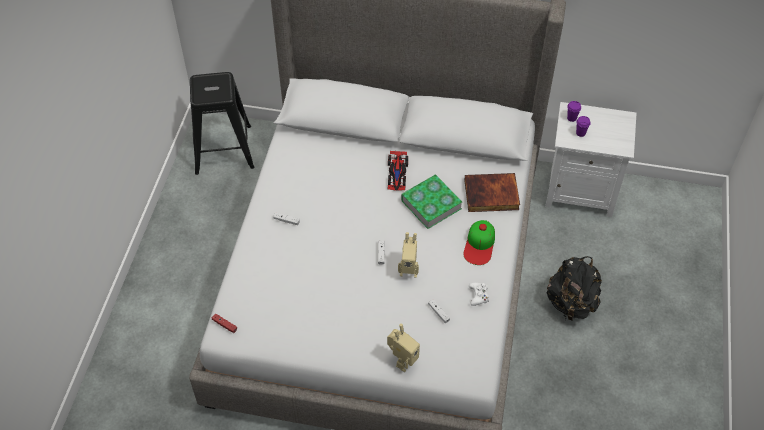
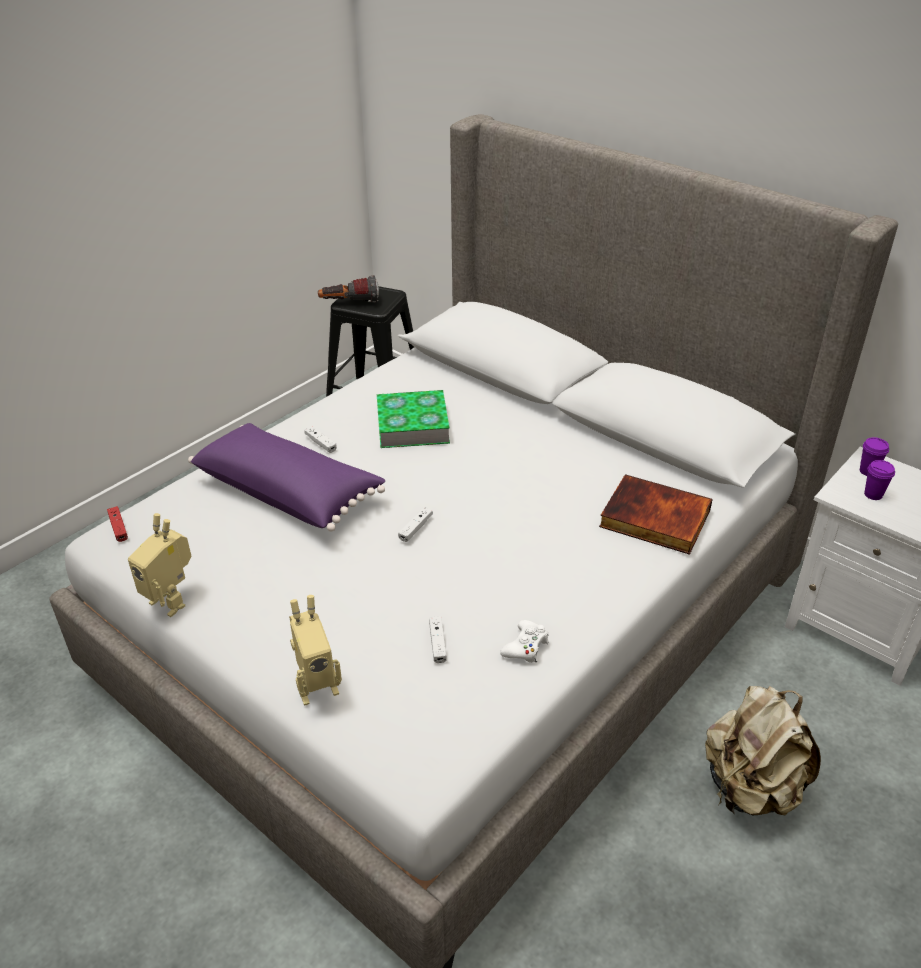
camera: 30 degrees right, 15 degrees down
toy car [388,151,408,191] -> none
toy robot [398,232,419,278] -> toy robot moved to [128,513,191,617]
book [401,174,462,229] -> book moved to [377,390,450,448]
cap [464,220,495,265] -> none
black backpack [547,256,602,321] -> beige backpack [705,686,821,816]
none -> purple pillow [188,423,385,532]
none -> flashlight [318,275,379,303]

